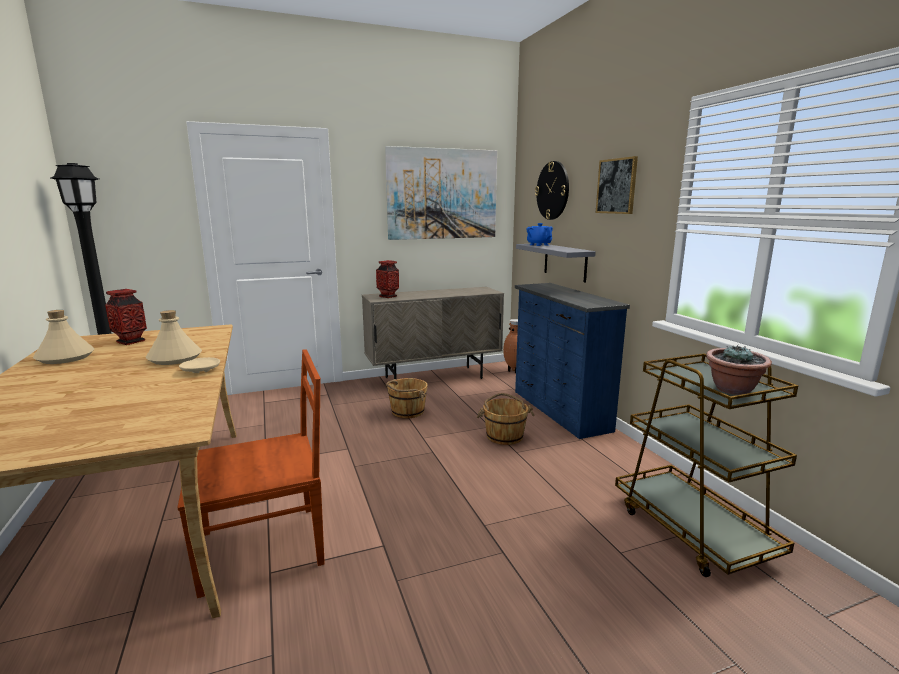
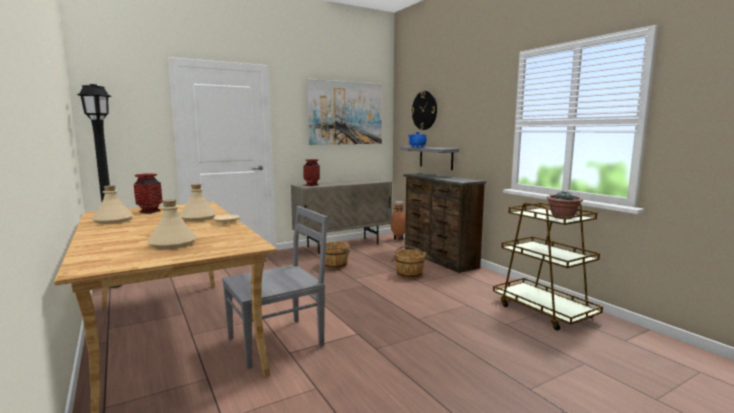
camera: 10 degrees left, 5 degrees down
brown chair [177,349,325,598] -> grey chair [222,206,327,369]
blue dresser [515,283,630,439] -> brown dresser [403,173,486,273]
picture [596,156,638,214] -> none
none -> beige bottle [147,199,197,249]

